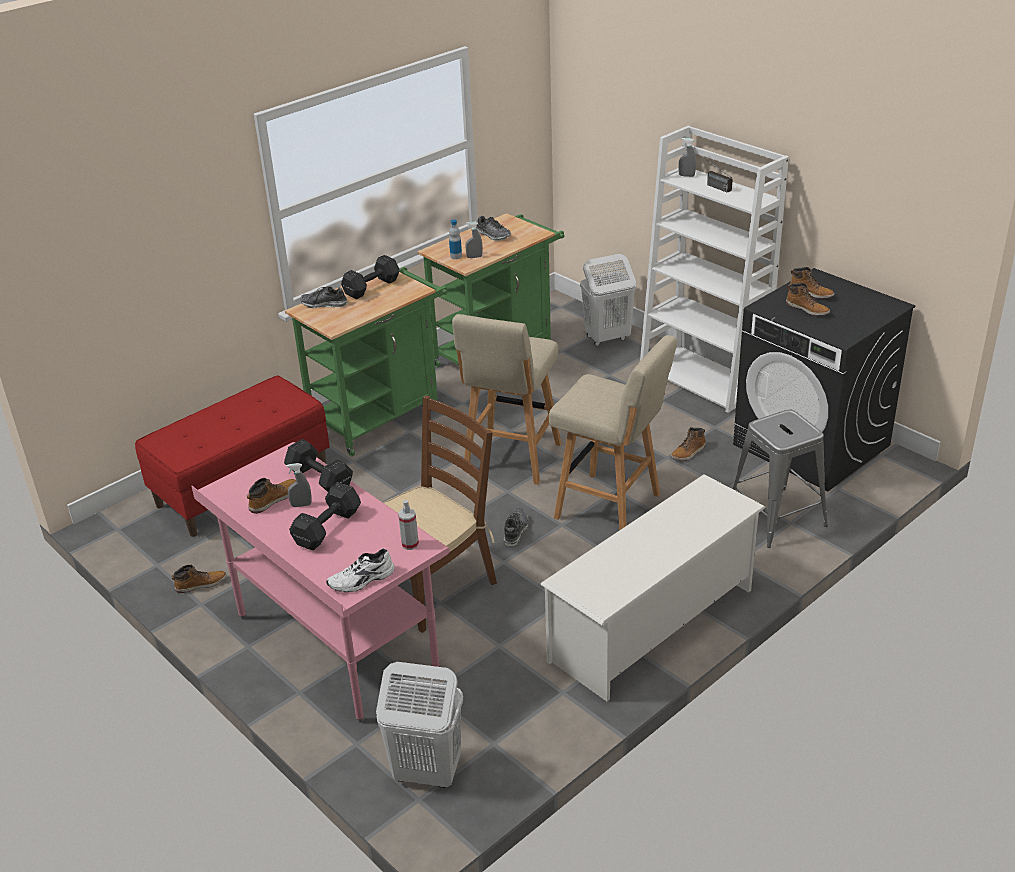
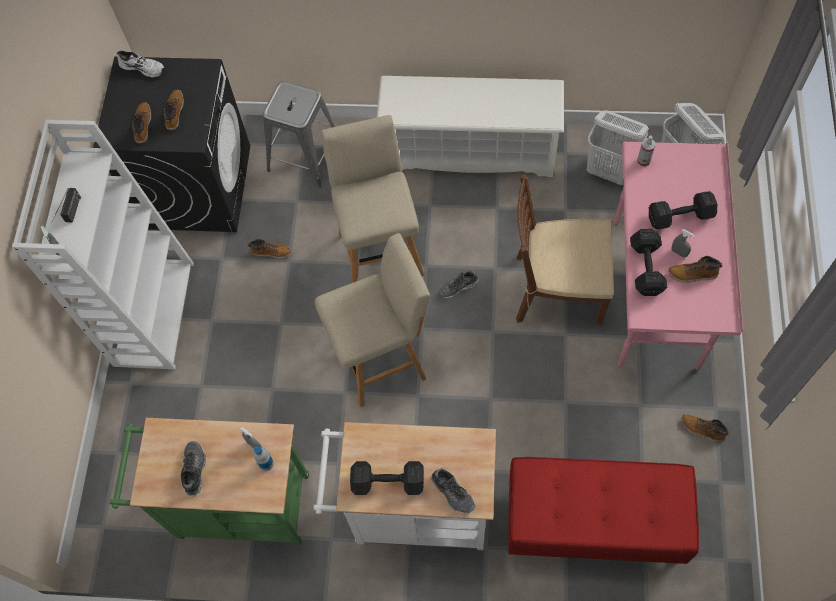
camera: 130 degrees left, 30 degrees up
green cart [285,267,447,456] -> white cart [313,422,496,551]
white shoe [326,549,395,592] -> white shoe moved to [117,50,164,78]
white laundry basket [580,254,636,346] -> white laundry basket moved to [587,110,649,185]

